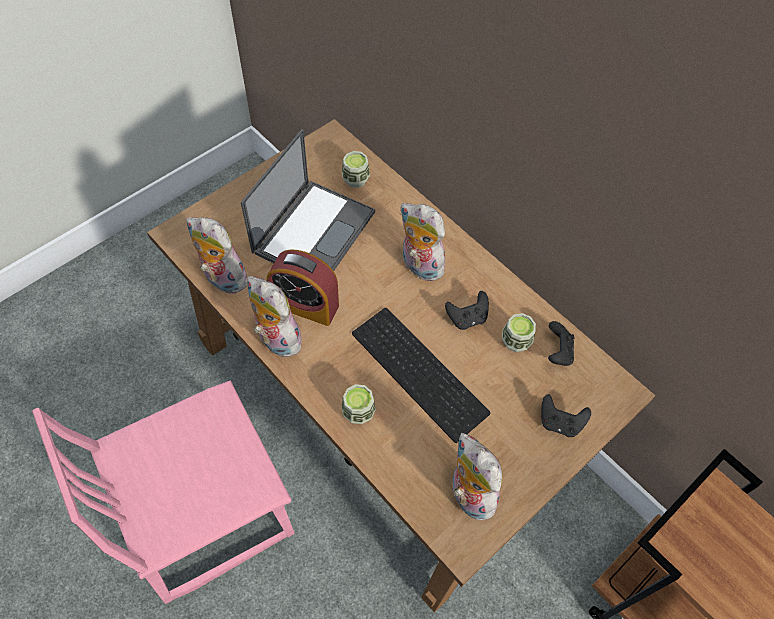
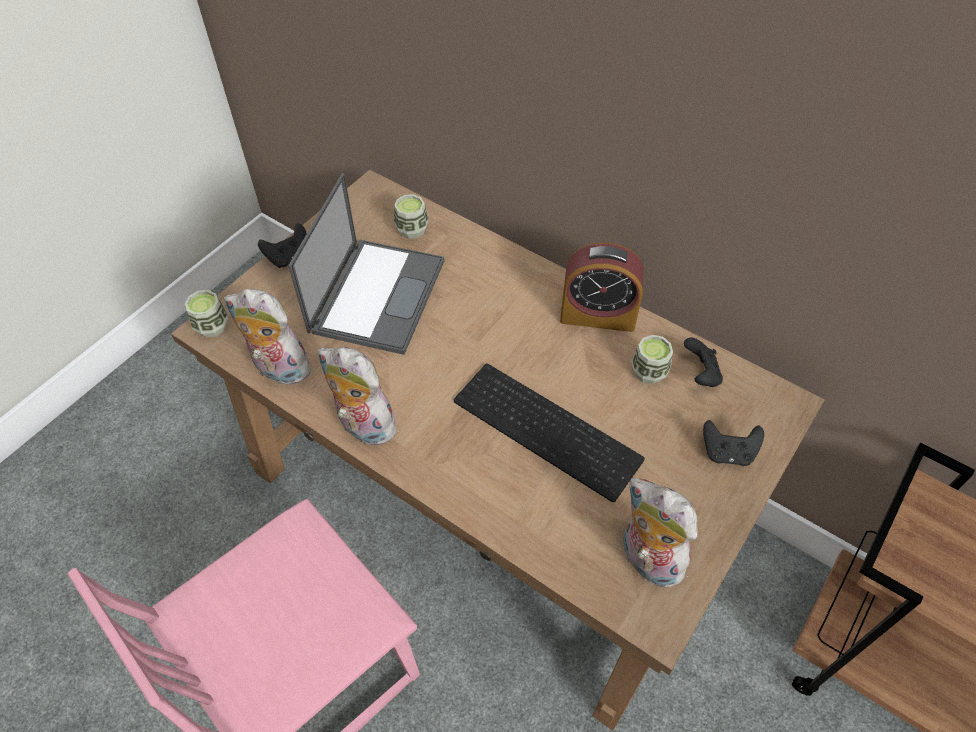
camera: 10 degrees left, 5 degrees down
alarm clock [267,249,339,326] -> alarm clock moved to [560,243,644,332]
cup [341,384,376,424] -> cup moved to [185,290,228,337]
plush toy [400,203,445,281] -> none
black game controller [445,291,489,330] -> black game controller moved to [258,223,307,268]

